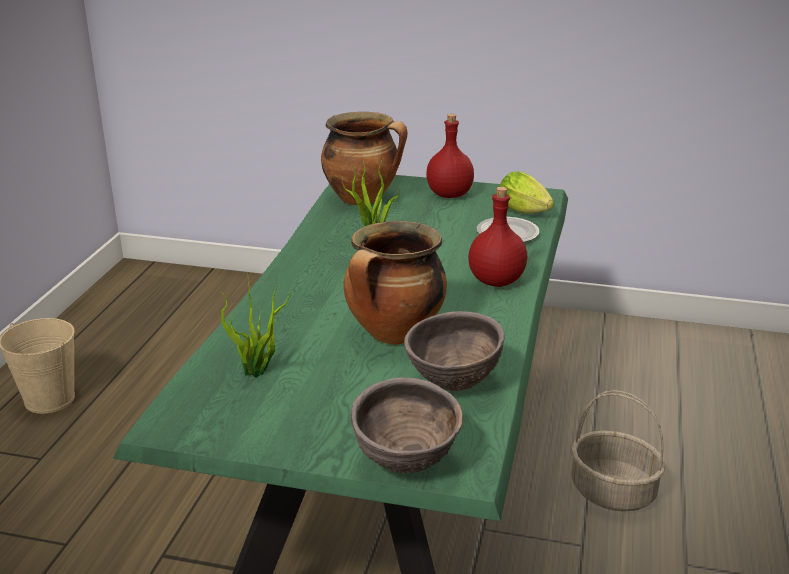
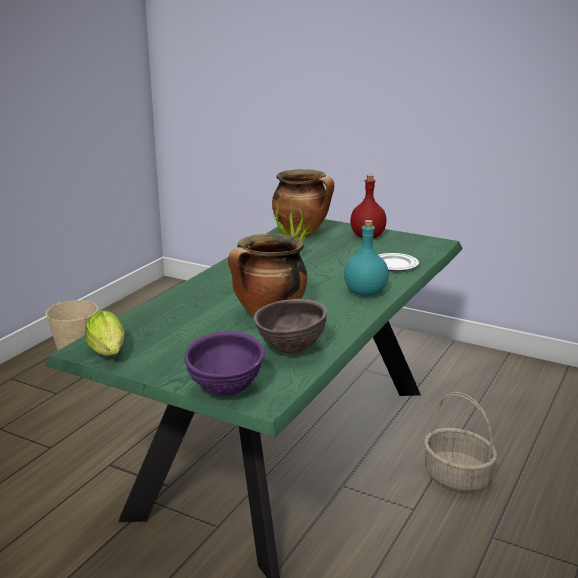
camera: 15 degrees right, 5 degrees down
potted plant [221,281,291,377] -> none
brown bowl [351,377,463,473] -> purple bowl [184,331,265,396]
red bottle [468,187,527,287] -> turquoise bottle [344,220,389,296]
lettuce [499,171,554,214] -> lettuce moved to [85,310,125,356]

